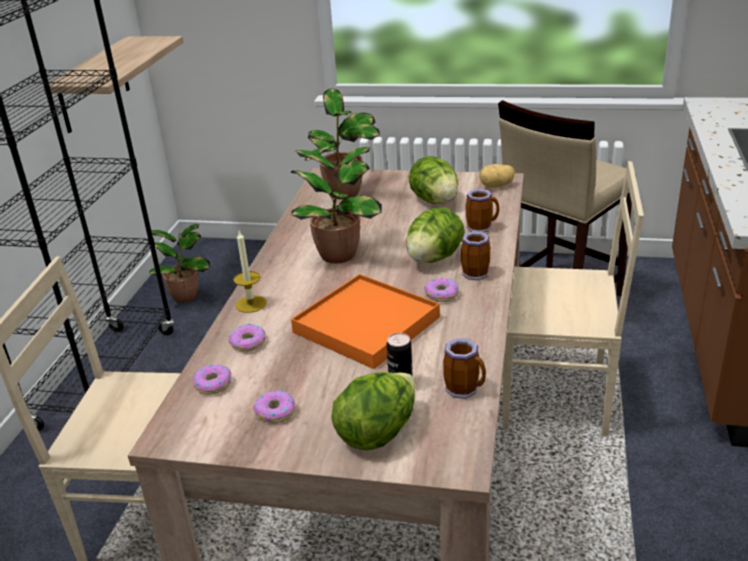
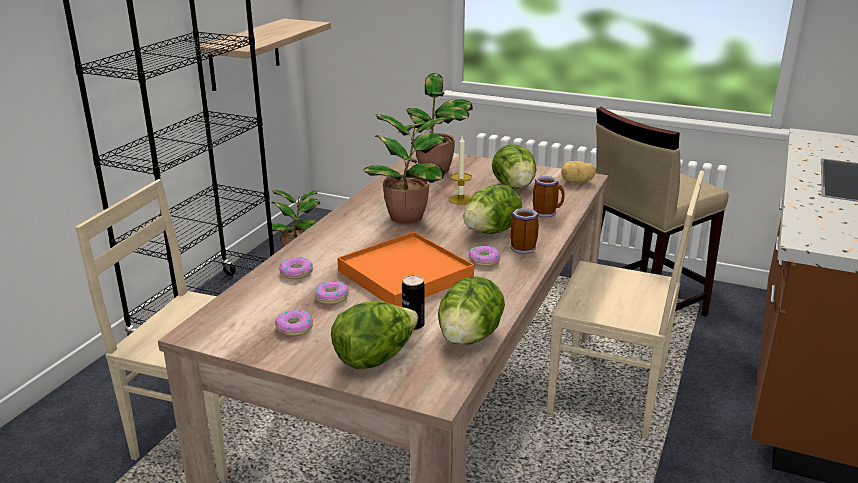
camera: 10 degrees right, 5 degrees down
donut [193,365,231,395] -> donut moved to [315,281,349,305]
candle [233,231,267,313] -> candle moved to [449,136,472,205]
mug [443,338,486,399] -> lettuce [438,276,505,344]

